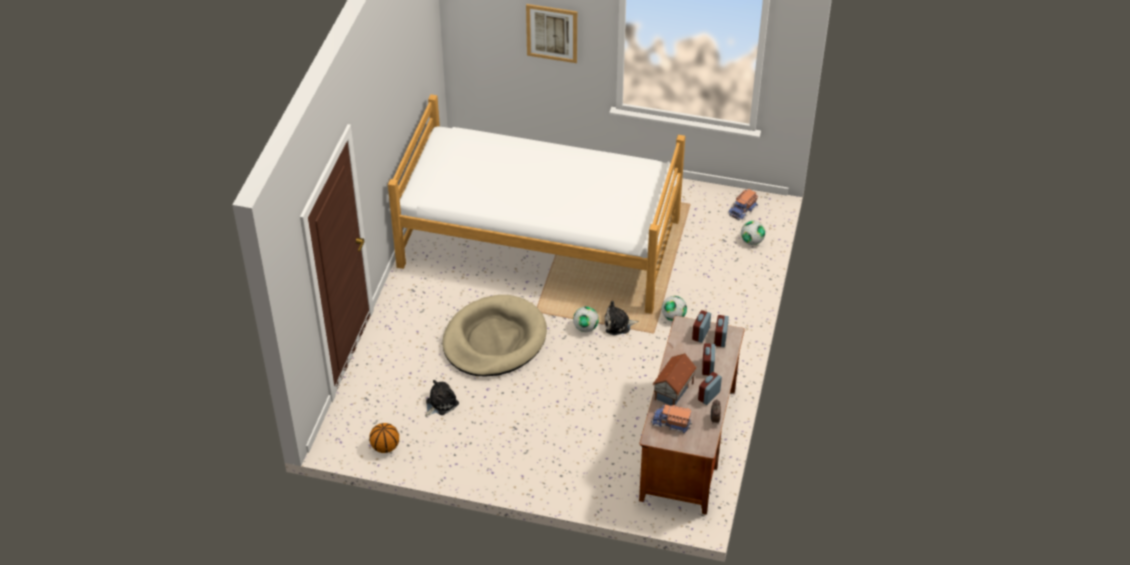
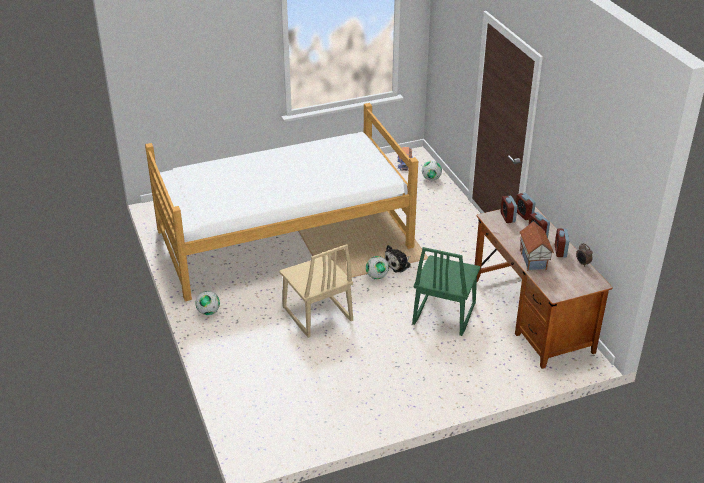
camera: 35 degrees left, 10 degrees down
basketball [369,423,399,453] -> none
plush toy [425,380,459,417] -> none
beige dog bed [442,295,547,377] -> beige chair [279,244,353,338]
picture [526,4,577,63] -> none
toy truck [651,405,692,433] -> none
football [662,296,687,321] -> football moved to [195,291,220,315]
none -> green chair [412,247,481,336]

